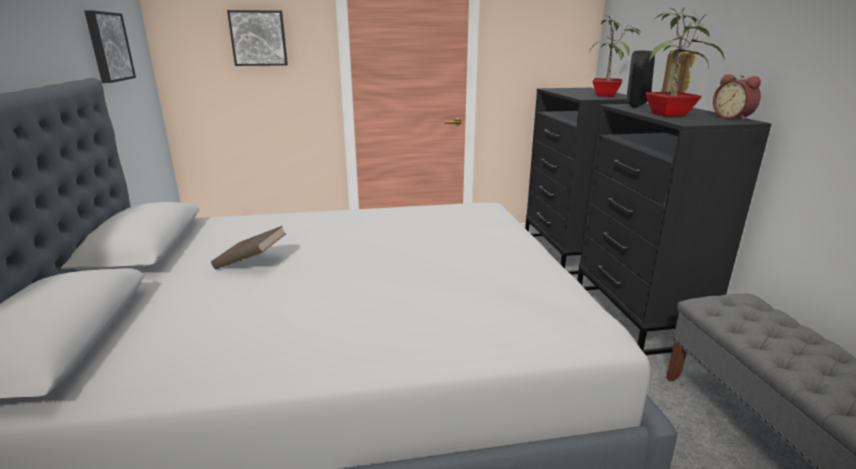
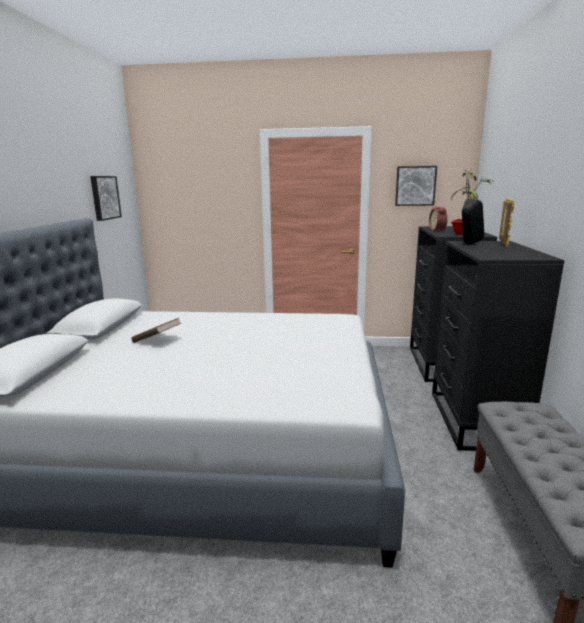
camera: 15 degrees right, 5 degrees down
picture [227,10,288,66] -> picture moved to [395,166,437,206]
potted plant [645,8,725,117] -> none
alarm clock [713,74,761,121] -> alarm clock moved to [429,206,448,232]

